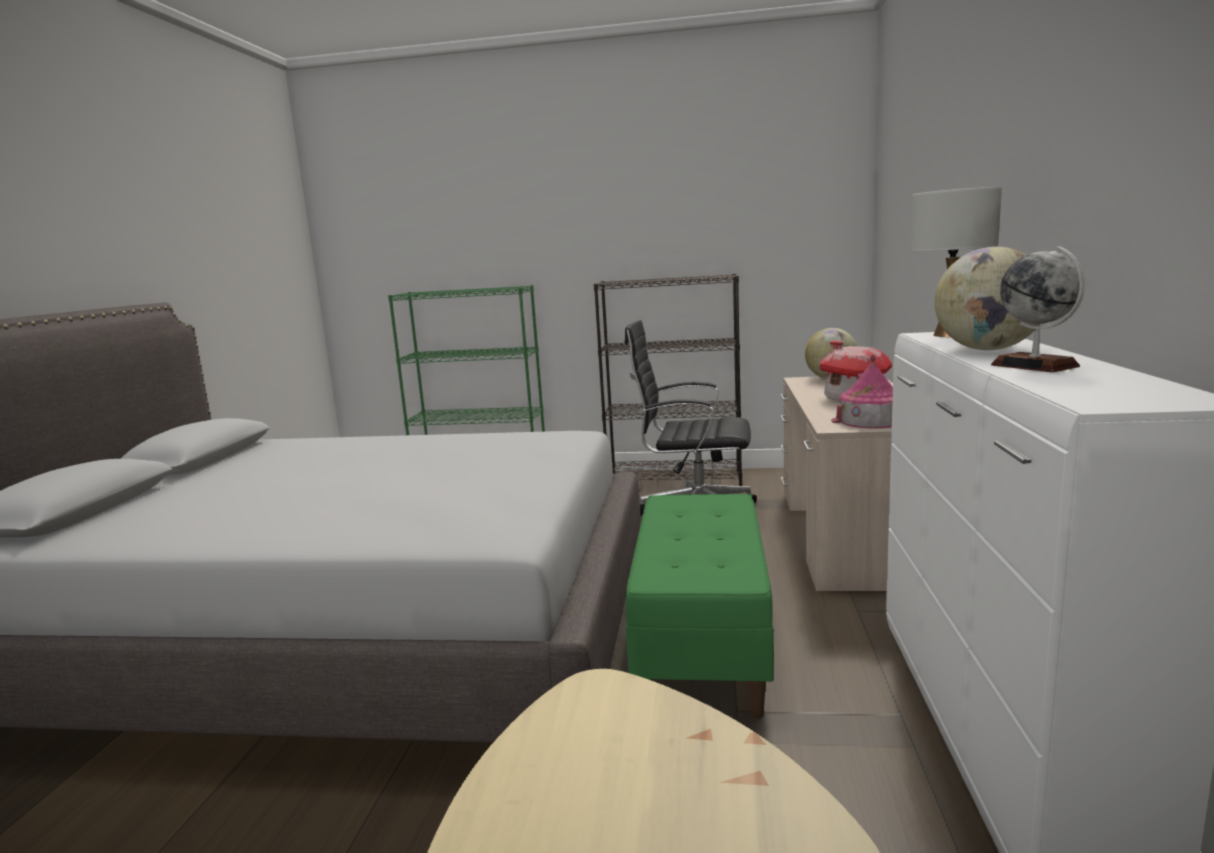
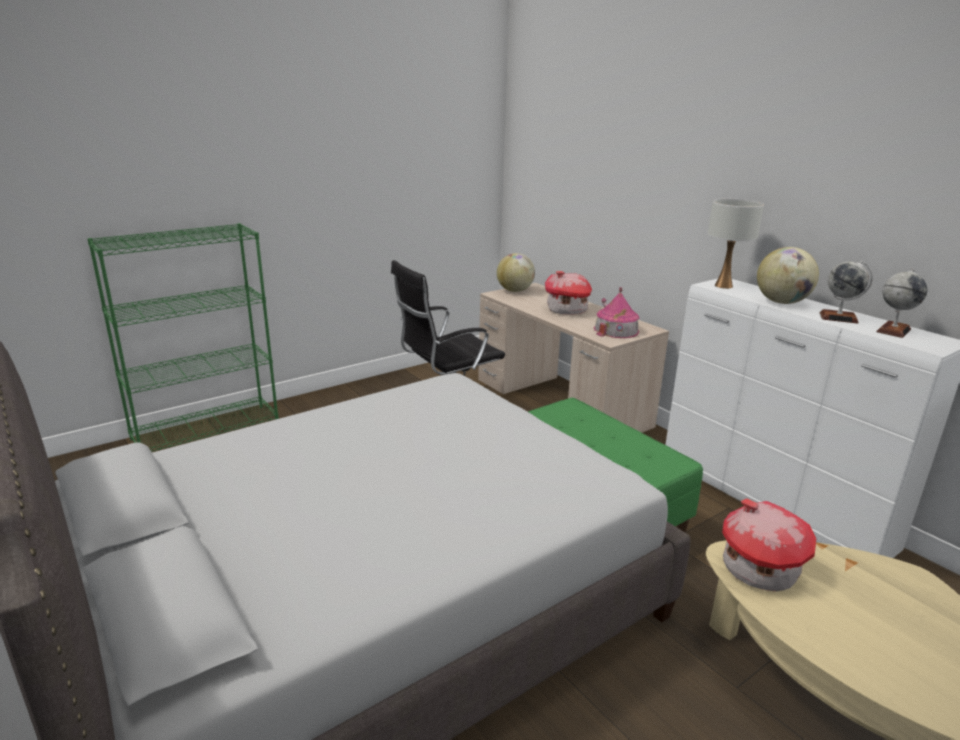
camera: 45 degrees left, 10 degrees up
black bookcase [594,274,742,486] -> none
none -> toy house [722,498,816,592]
none -> globe [876,269,927,338]

